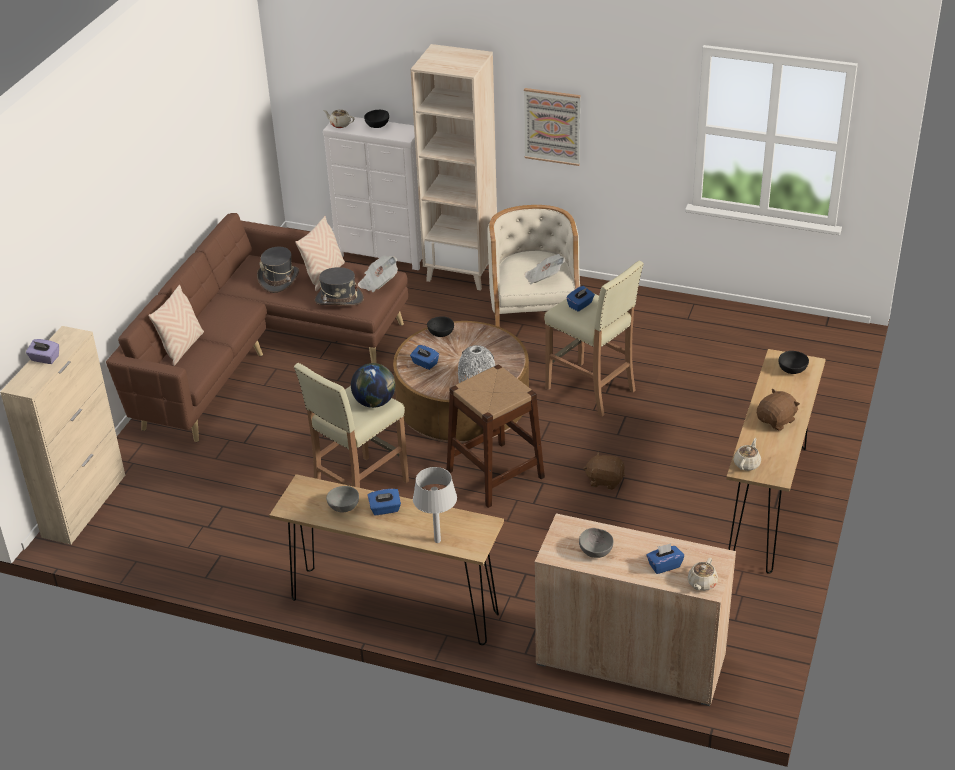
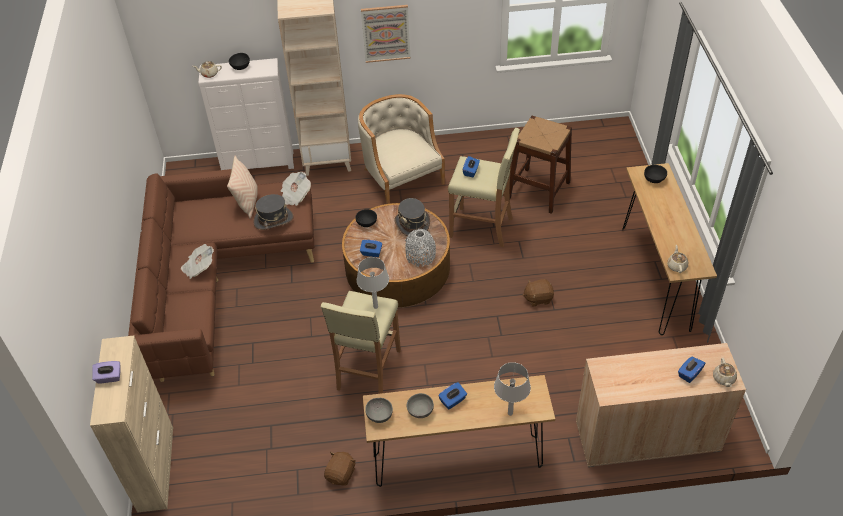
camera: 25 degrees left, 10 degrees up
beige pillow [149,285,204,366] -> none
grey hat [257,247,299,293] -> grey hat moved to [394,198,430,236]
globe [351,363,395,408] -> grey table lamp [357,257,389,309]
brown stool [447,364,545,508] -> brown stool moved to [510,116,572,214]
newspaper [524,254,565,284] -> newspaper moved to [181,244,214,279]
grey bowl [579,528,614,558] -> grey bowl moved to [365,398,393,423]
brown plush toy [757,388,800,431] -> brown plush toy moved to [324,452,356,486]

